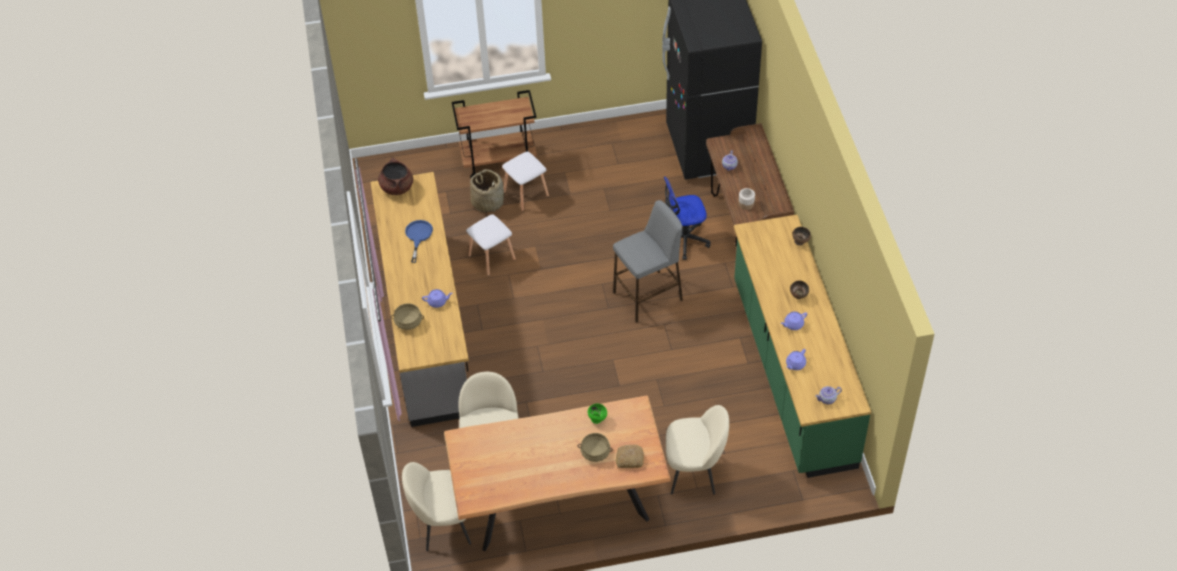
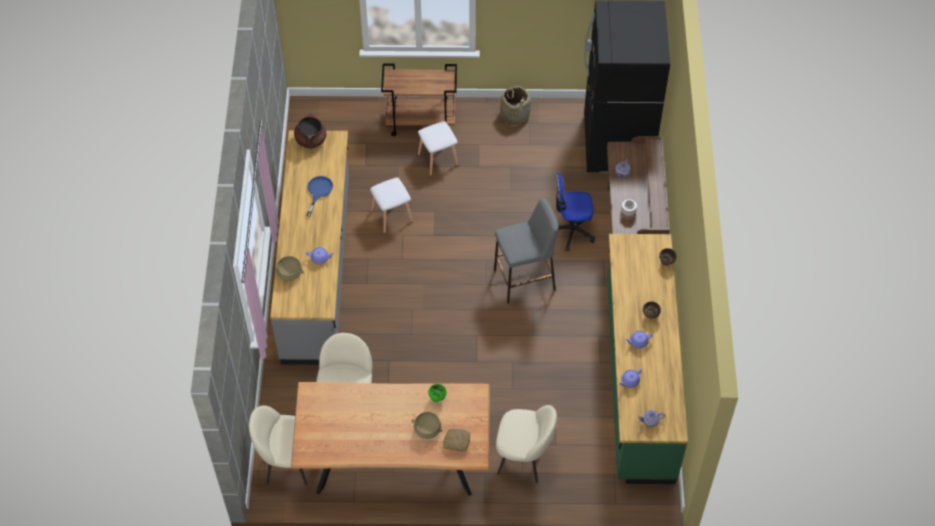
camera: 10 degrees right, 5 degrees up
basket [470,169,504,212] -> basket moved to [500,86,531,125]

